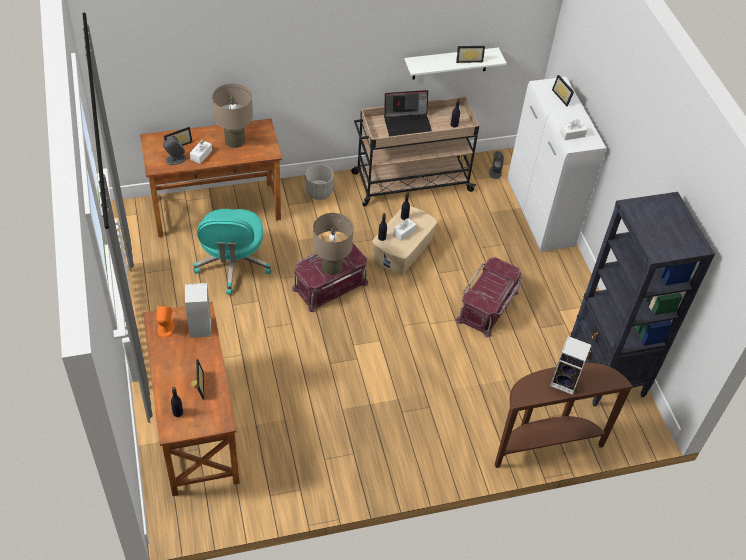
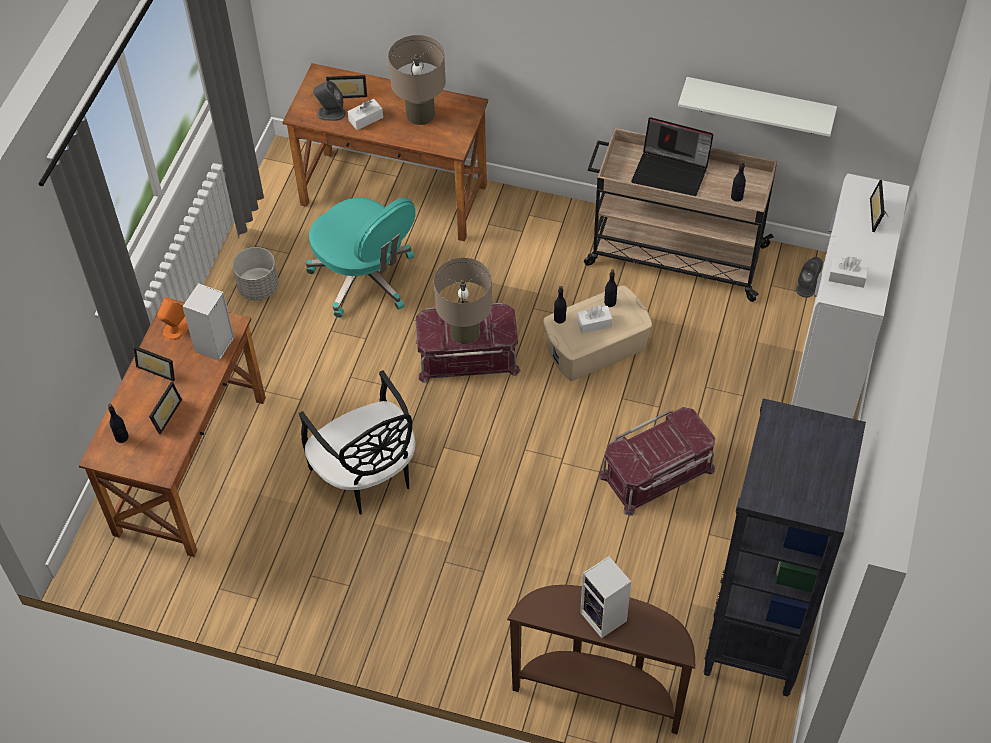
camera: 35 degrees right, 5 degrees up
turquoise office chair [193,209,271,295] -> turquoise office chair turned 75 degrees counterclockwise [306,197,415,318]
grey planter [305,165,333,200] -> grey planter moved to [232,247,279,300]
picture frame [456,46,485,63] -> picture frame moved to [133,346,175,382]
none -> black chair [299,370,415,515]

